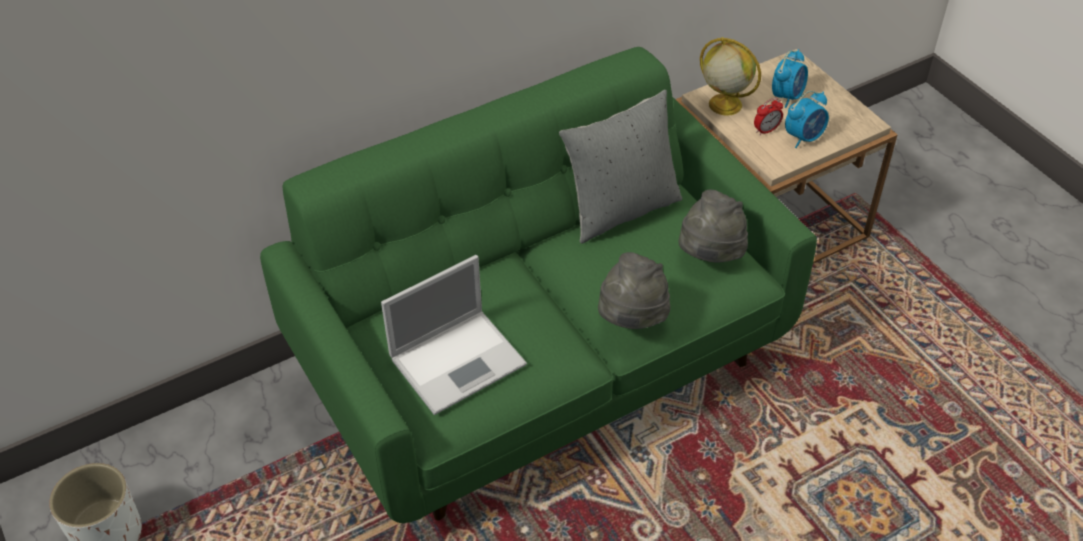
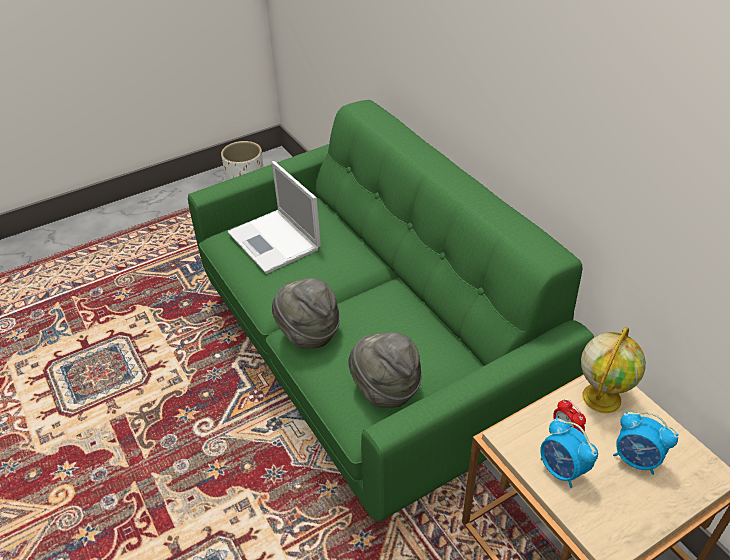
camera: 90 degrees right, 5 degrees down
grey pillow [559,90,682,244] -> none

